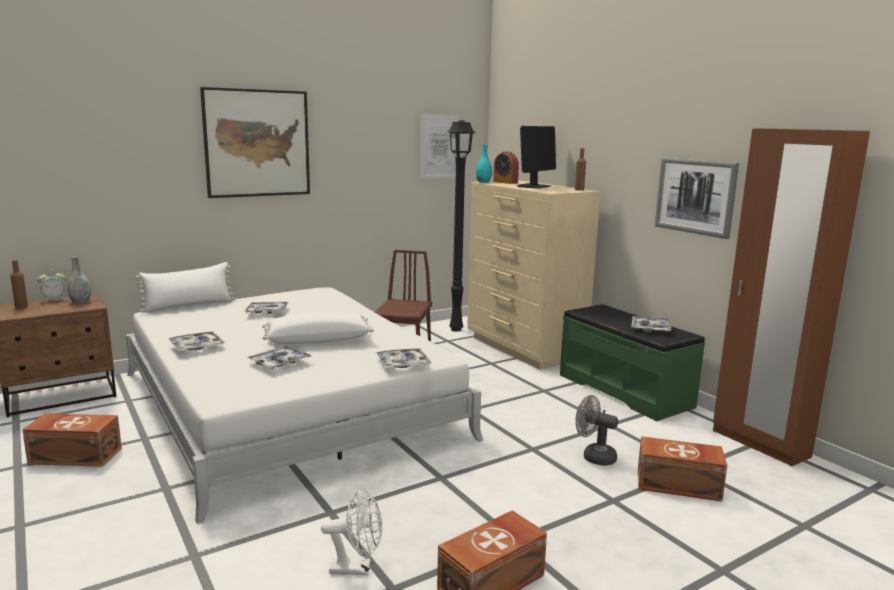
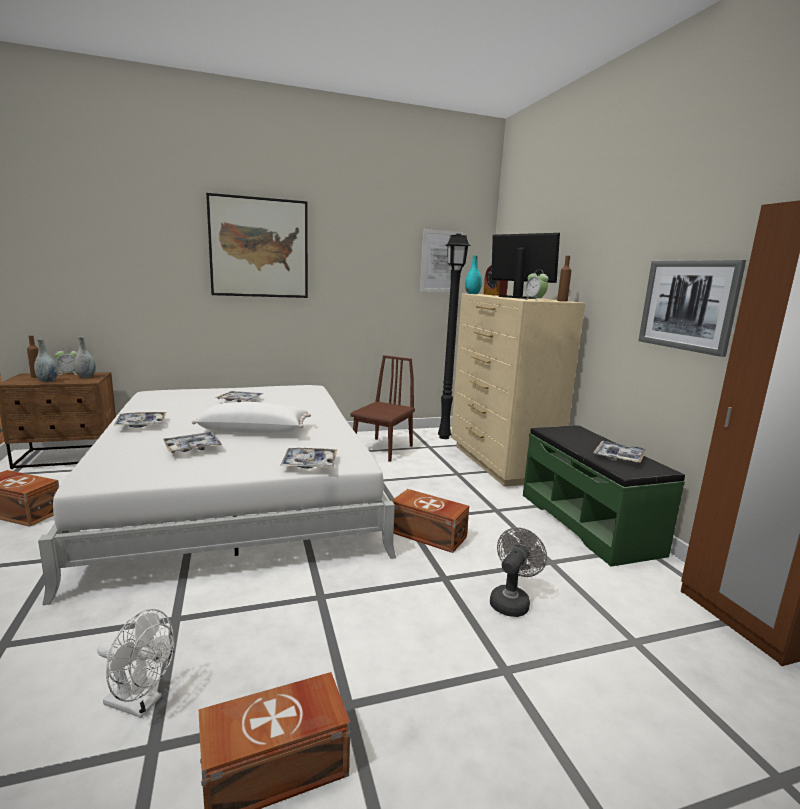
camera: 15 degrees right, 0 degrees up
white pillow [136,262,235,313] -> none
monitor [518,126,556,189] -> monitor turned 90 degrees counterclockwise [491,233,560,299]
grey fan [575,395,618,466] -> grey fan turned 75 degrees clockwise [490,527,547,617]
brown storage box [638,436,727,501] -> brown storage box moved to [391,489,469,553]
none -> grey vase [34,339,58,382]
none -> alarm clock [524,271,548,301]

